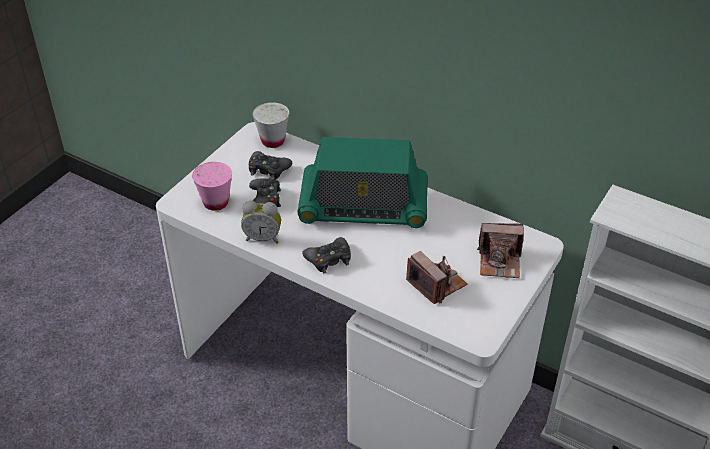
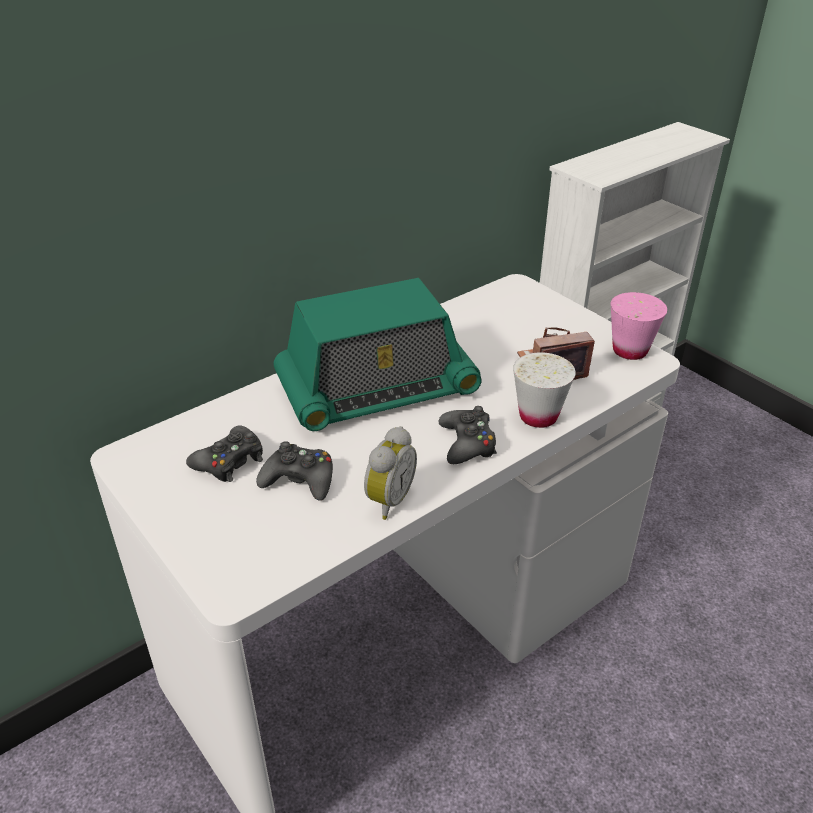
camera: 70 degrees left, 5 degrees down
pink cup [192,162,232,211] -> pink cup moved to [611,292,667,360]
white cup [253,102,289,148] -> white cup moved to [513,352,576,428]
radio [297,137,427,228] -> radio turned 45 degrees clockwise [274,278,482,431]
camera [477,223,524,278] -> none

